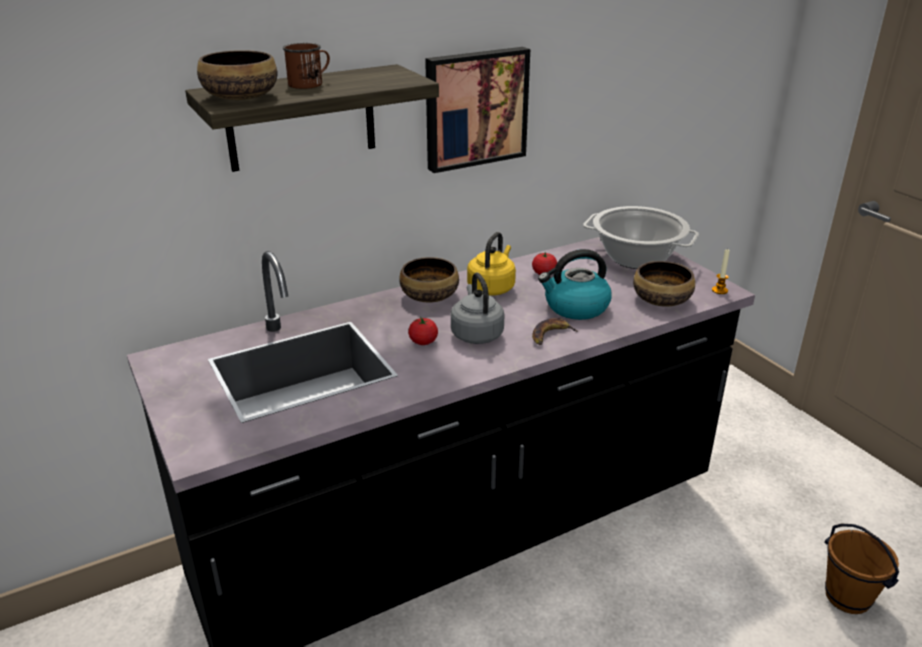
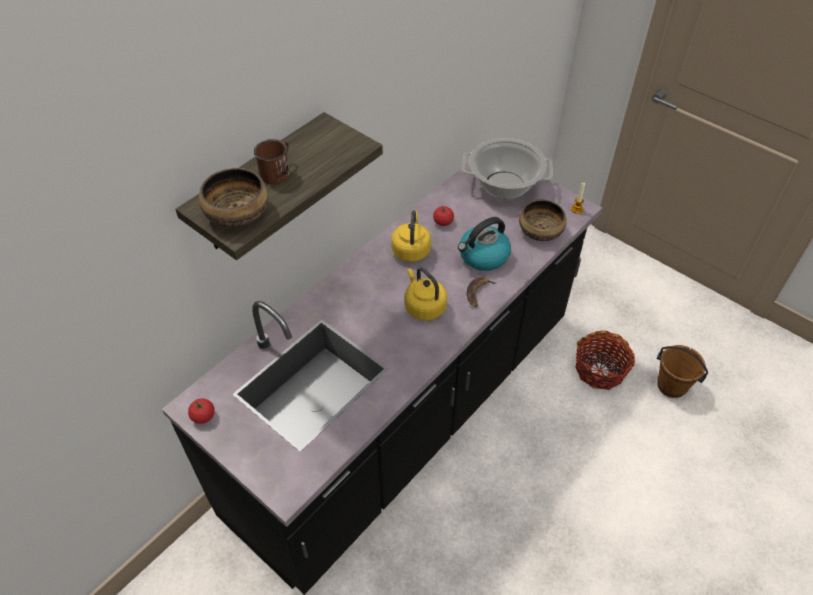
camera: 20 degrees left, 20 degrees up
bowl [399,257,459,303] -> none
tomato [408,317,438,345] -> tomato moved to [188,399,215,424]
picture [425,47,530,173] -> none
grey kettle [451,272,505,344] -> yellow kettle [405,267,447,321]
none -> basket [576,331,635,390]

